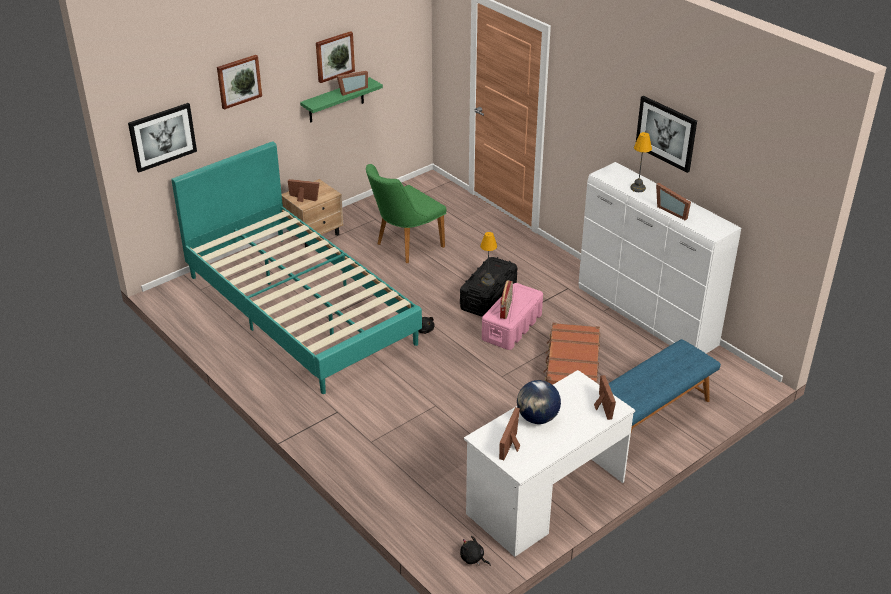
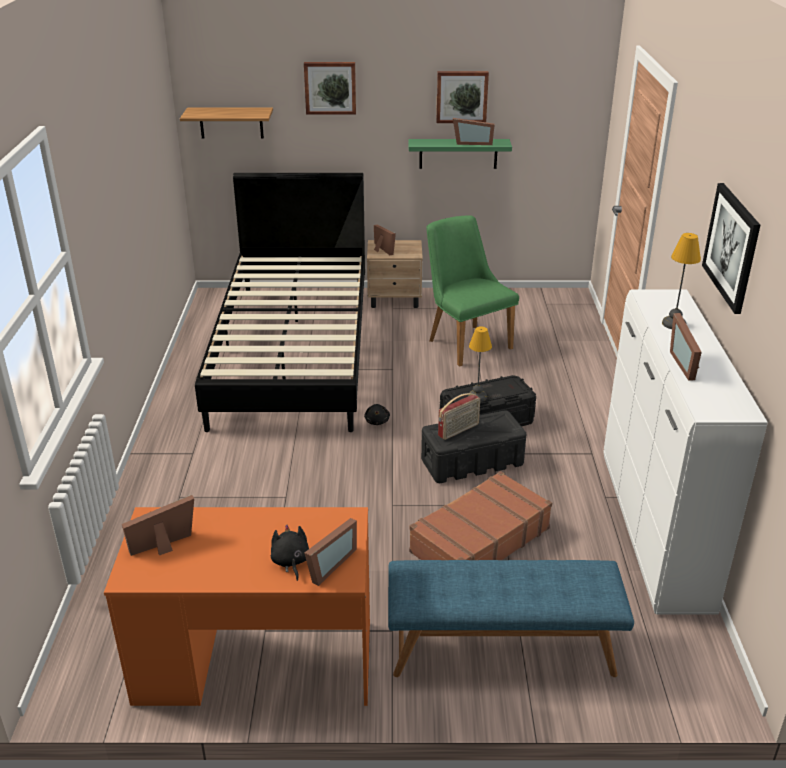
camera: 40 degrees right, 5 degrees down
picture [128,103,197,172] -> shelf [180,108,273,138]
turquoise bed [171,141,422,394] -> black bed [195,173,365,432]
green chair [366,164,446,263] -> green chair turned 60 degrees clockwise [426,215,519,367]
black plush toy [460,536,491,566] -> black plush toy moved to [271,524,309,581]
white desk [464,370,635,557] -> orange desk [104,507,370,706]
pink storage box [482,283,543,350] -> black storage box [421,410,526,483]
globe [517,380,561,424] -> none

